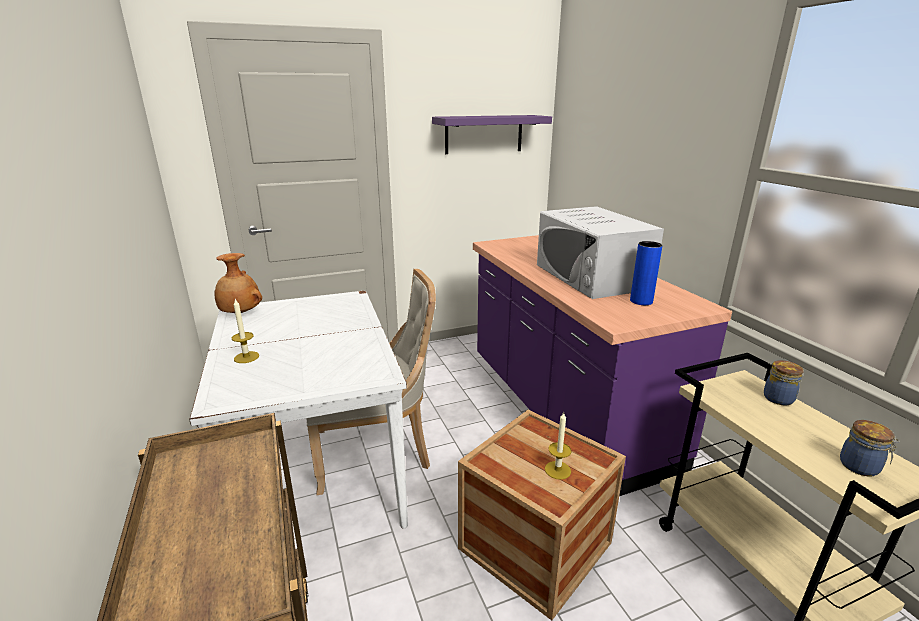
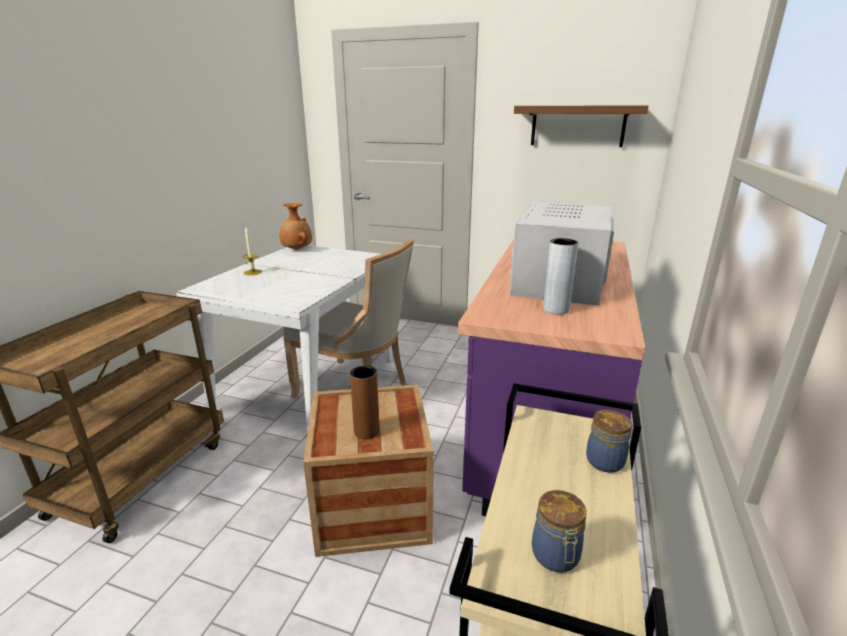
camera: 40 degrees right, 0 degrees up
purple shelf [432,115,552,154] -> brown shelf [514,105,648,147]
candle [545,412,572,480] -> brown vase [350,366,380,439]
blue vase [630,241,662,305] -> grey vase [543,238,578,315]

